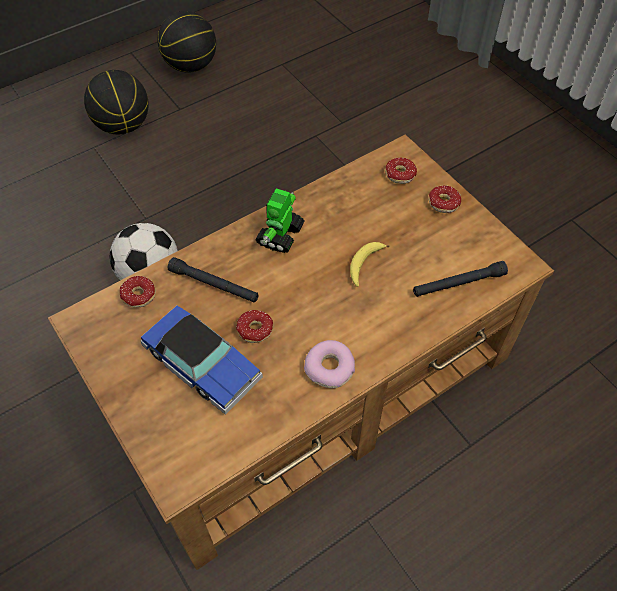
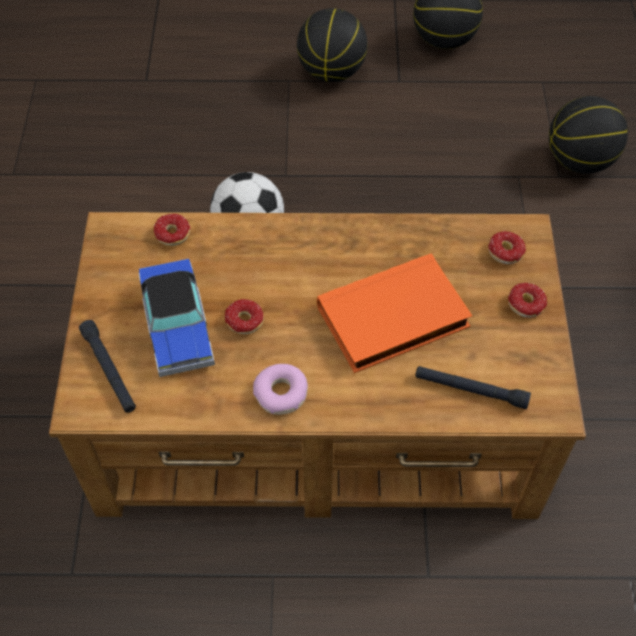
camera: 35 degrees right, 0 degrees up
black flashlight [167,257,259,303] -> black flashlight moved to [79,320,136,413]
toy robot [255,188,304,253] -> none
banana [350,242,390,287] -> orange book [317,253,472,373]
none -> basketball [549,96,628,174]

